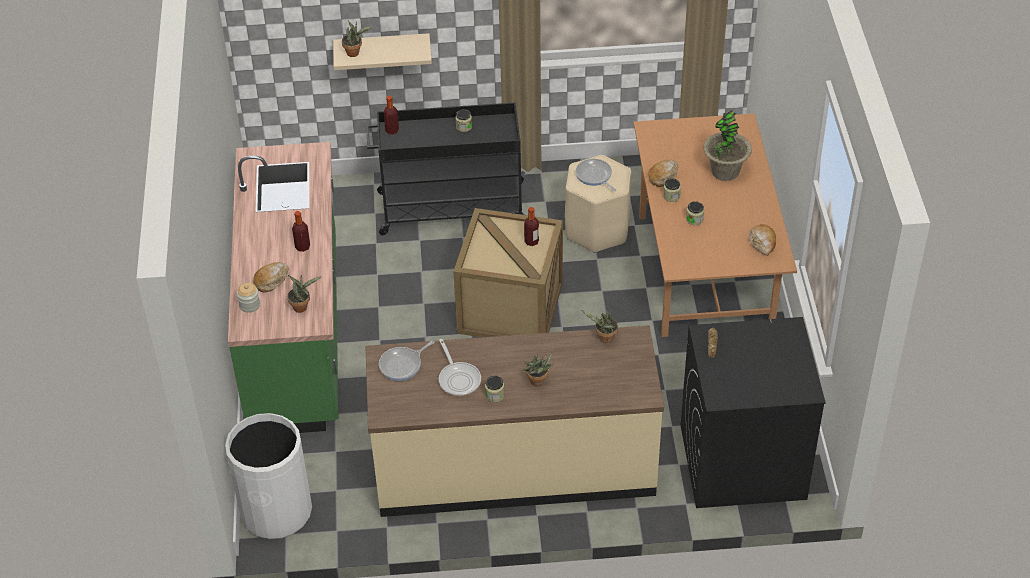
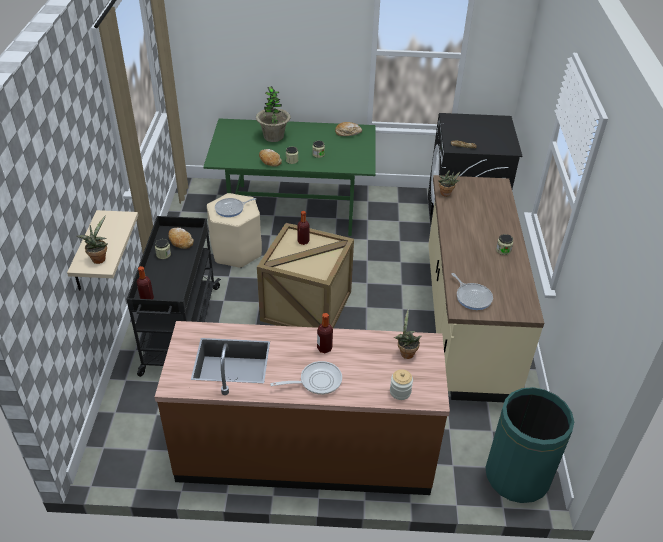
camera: 85 degrees left, 5 degrees down
white trash can [225,413,312,539] -> green trash can [486,387,574,503]
green counter [228,142,339,433] -> brown counter [155,321,450,495]
bread [253,262,289,292] -> bread moved to [168,228,194,249]
frying pan [439,339,481,396] -> frying pan moved to [270,361,342,395]
potted plant [524,352,554,386] -> none
brown dining table [633,113,797,337] -> green dining table [203,119,376,236]

